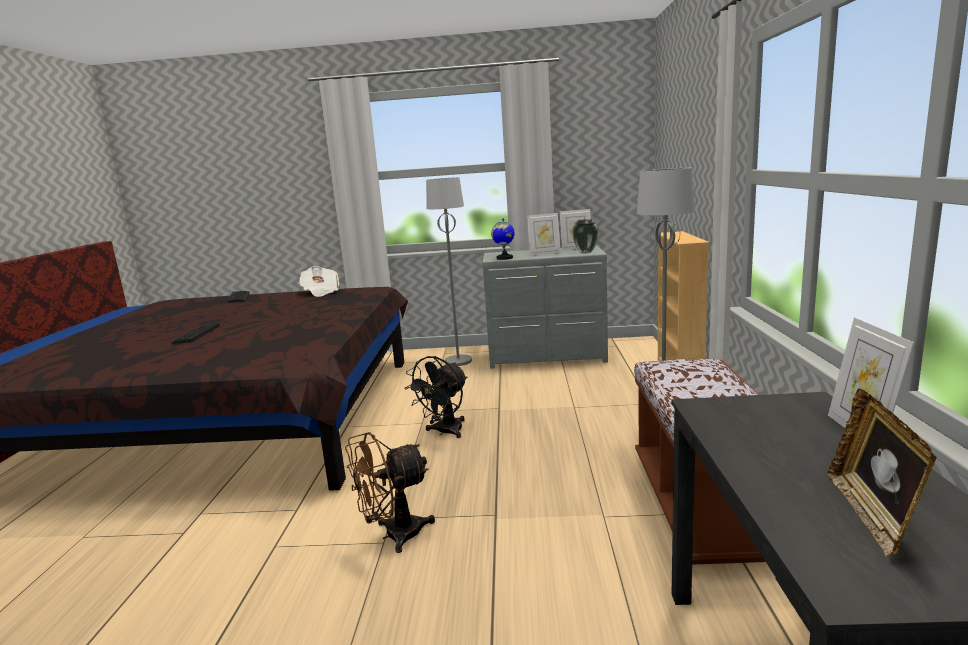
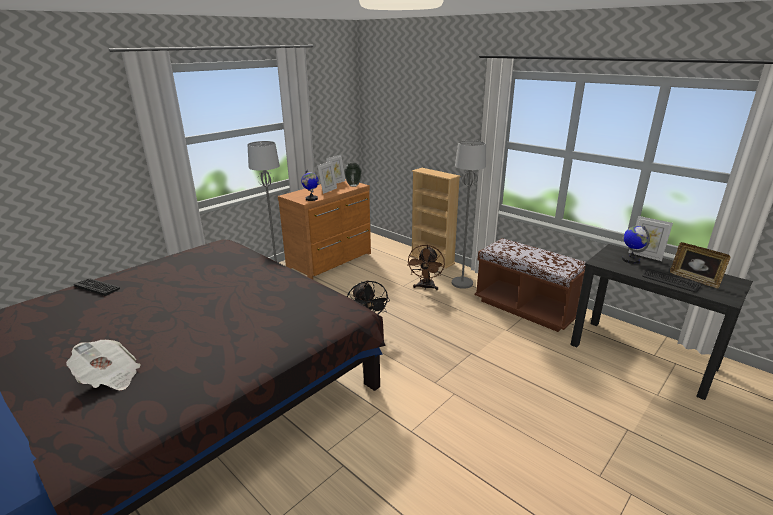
camera: 50 degrees left, 10 degrees up
keyboard [171,323,220,344] -> keyboard moved to [642,268,702,292]
newspaper [299,266,339,297] -> newspaper moved to [66,340,140,390]
brown fan [345,432,435,553] -> brown fan moved to [407,245,445,290]
grey dresser [482,246,608,369] -> brown dresser [278,179,371,280]
none -> globe [622,226,650,264]

